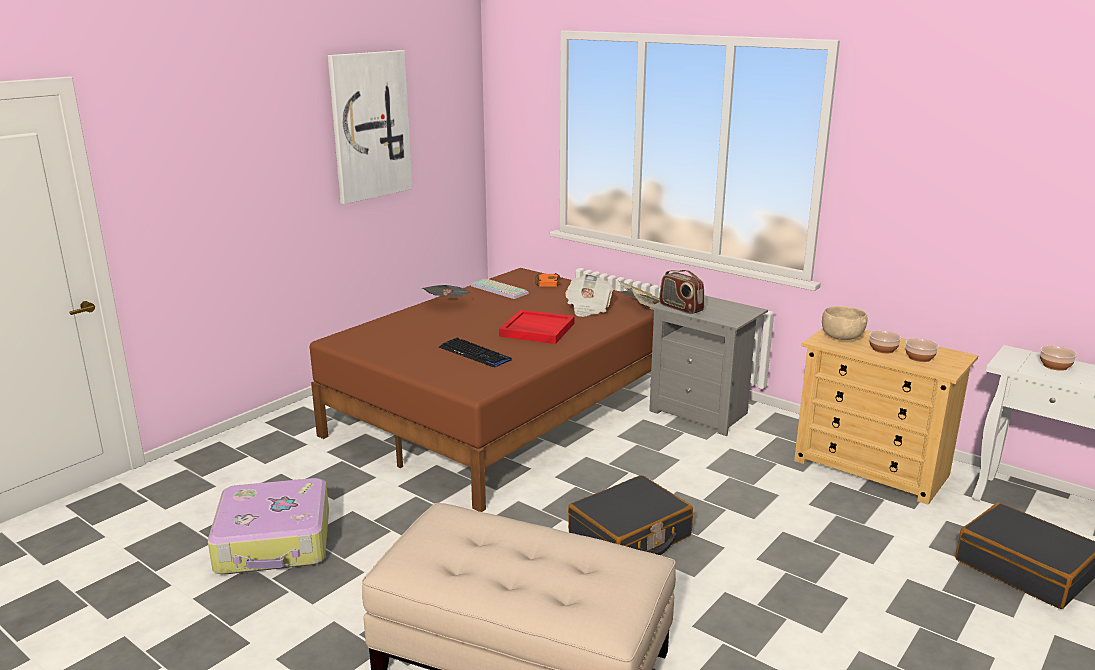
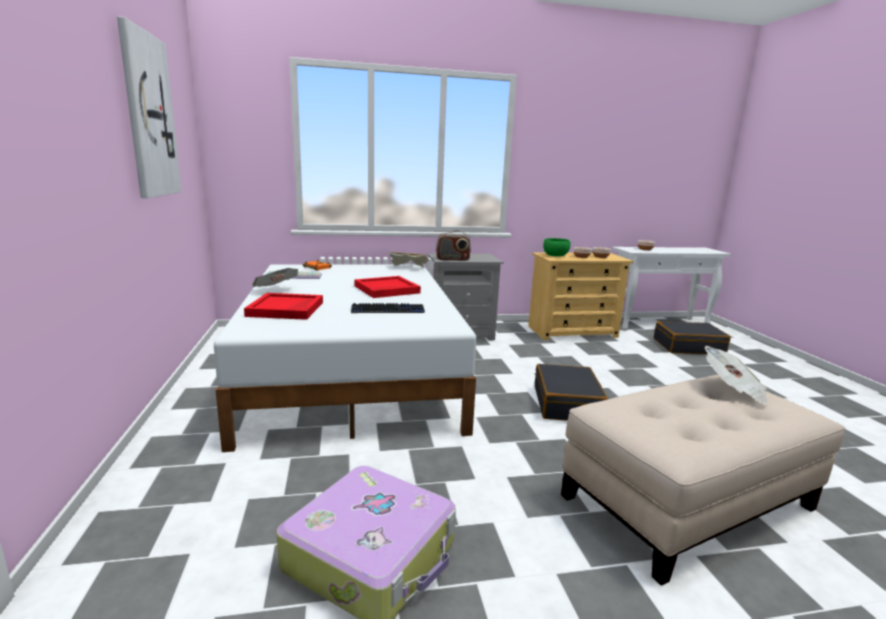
camera: 50 degrees left, 5 degrees down
brown bed [310,268,659,512] -> white bed [214,264,477,452]
newspaper [565,274,613,317] -> newspaper moved to [705,346,768,405]
beige bowl [822,306,867,340] -> green bowl [543,238,571,257]
none -> red tray [244,293,323,320]

